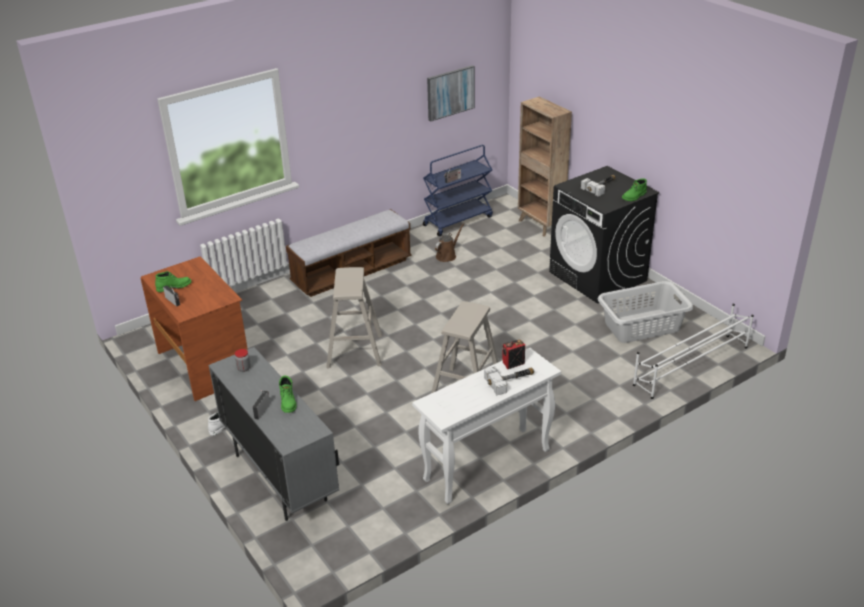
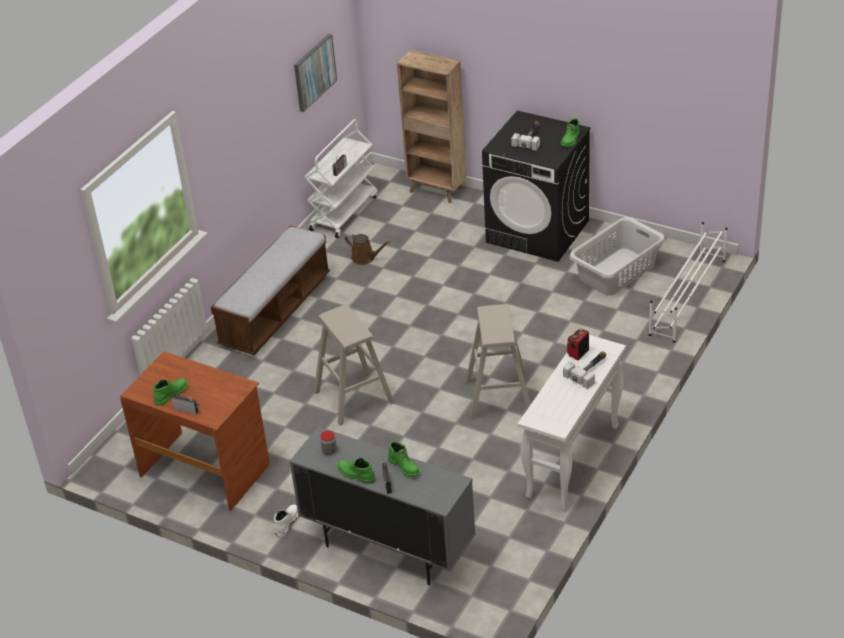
camera: 25 degrees left, 5 degrees up
blue cart [423,145,493,236] -> white cart [304,119,378,238]
brown watering can [435,223,465,262] -> brown watering can turned 105 degrees clockwise [345,234,390,265]
none -> green boot [337,458,376,484]

